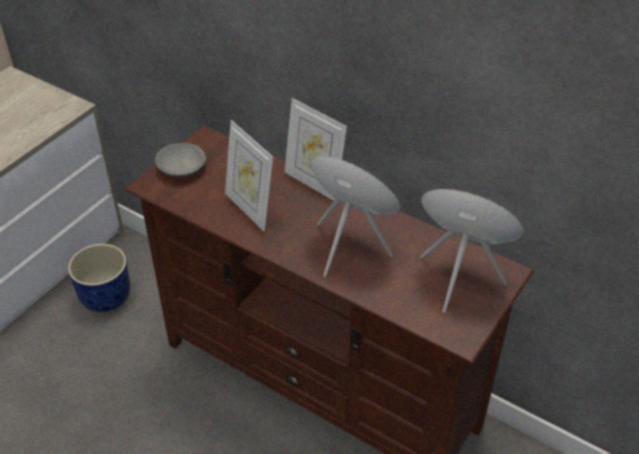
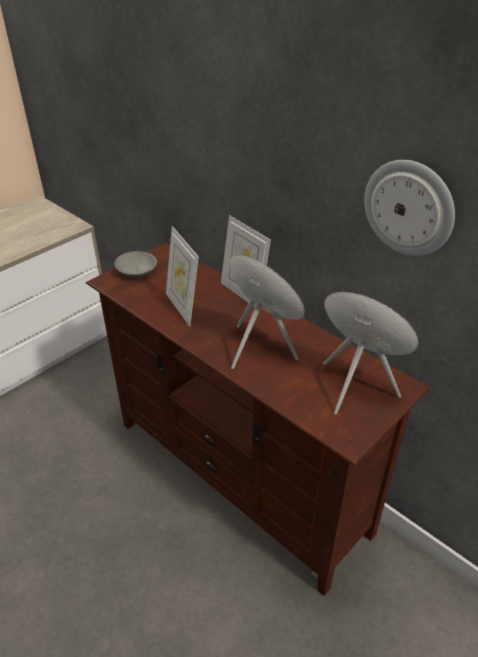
camera: 10 degrees right, 5 degrees down
blue planter [68,244,130,312] -> none
none -> wall clock [364,160,455,256]

